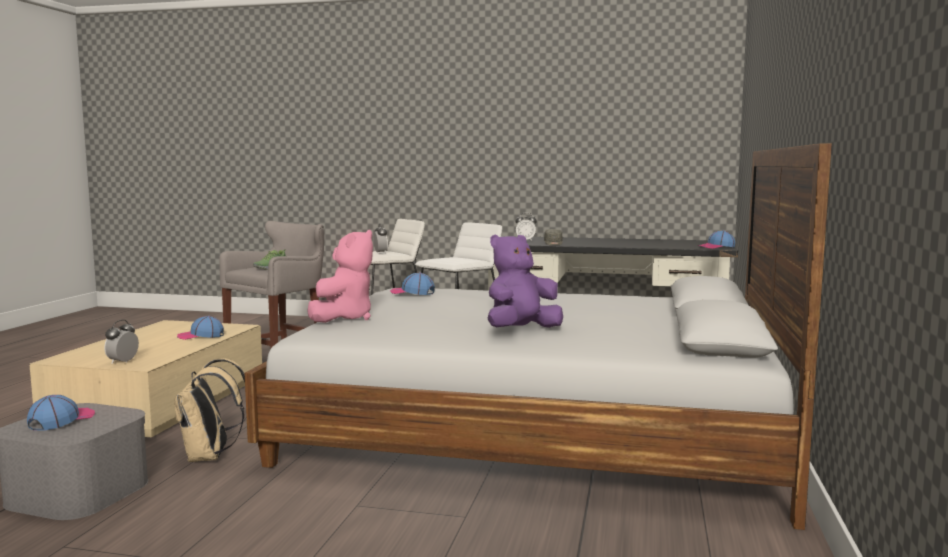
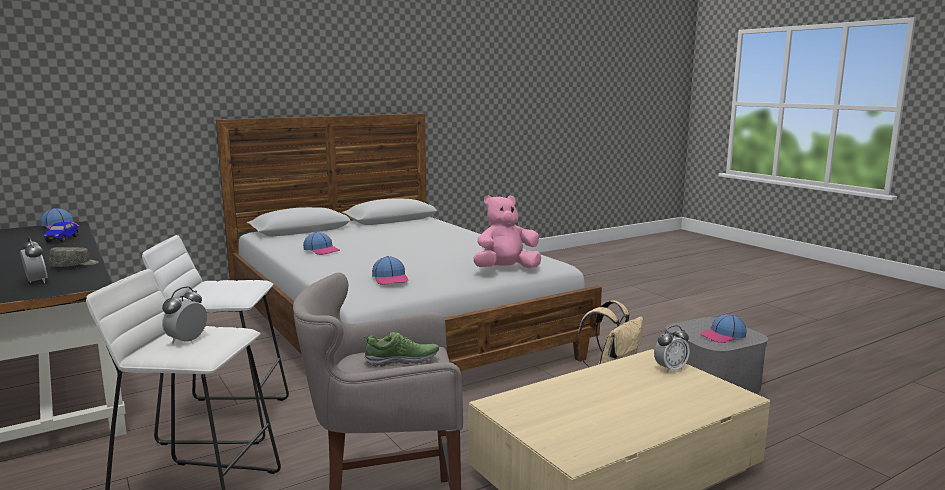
camera: 135 degrees left, 5 degrees up
cap [177,316,224,340] -> cap moved to [303,232,340,255]
purple plush toy [488,234,563,328] -> none
none -> toy car [44,222,78,243]

